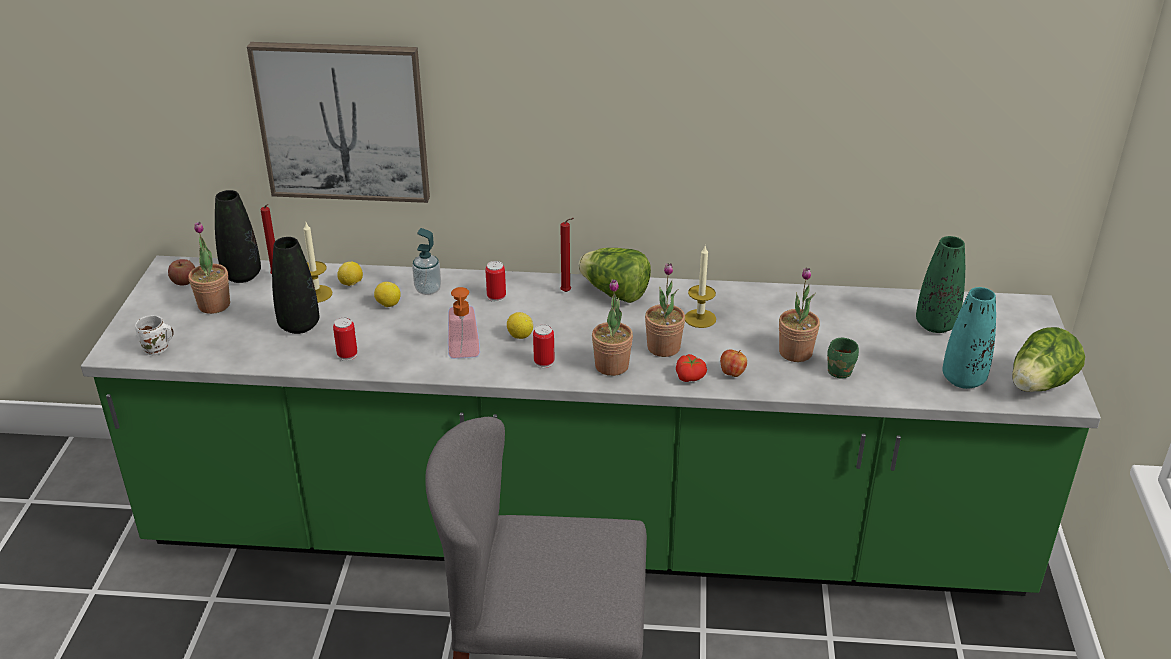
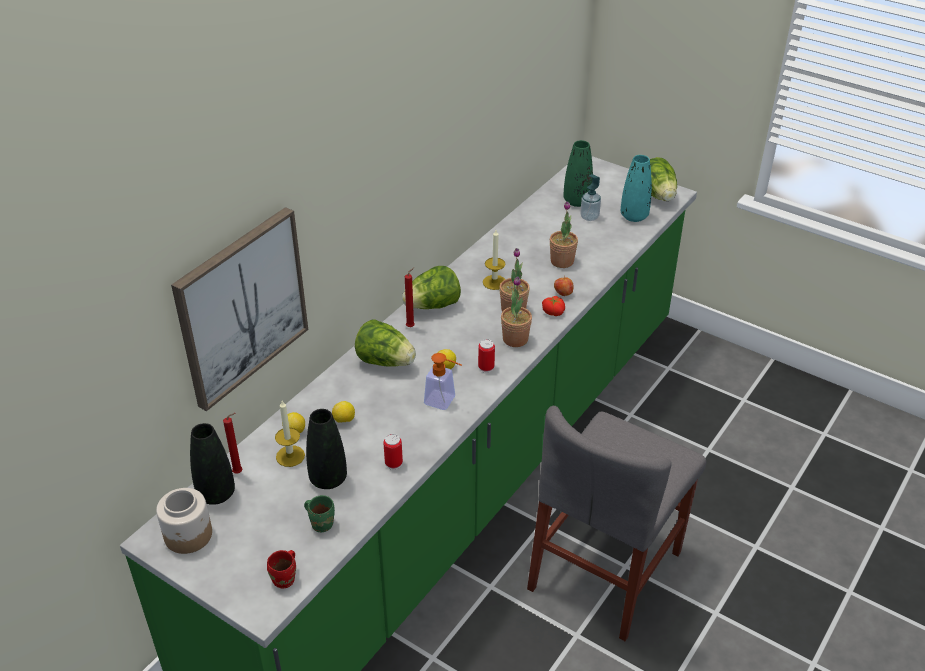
camera: 60 degrees left, 5 degrees up
white mug [135,315,174,355] -> red mug [267,550,296,588]
apple [168,259,195,286] -> jar [156,488,212,554]
potted plant [188,222,230,314] -> none
soap dispenser [412,228,441,295] -> soap dispenser moved to [580,174,601,221]
can [485,261,506,302] -> lettuce [355,319,416,367]
green mug [827,338,859,379] -> green mug moved to [304,495,335,532]

